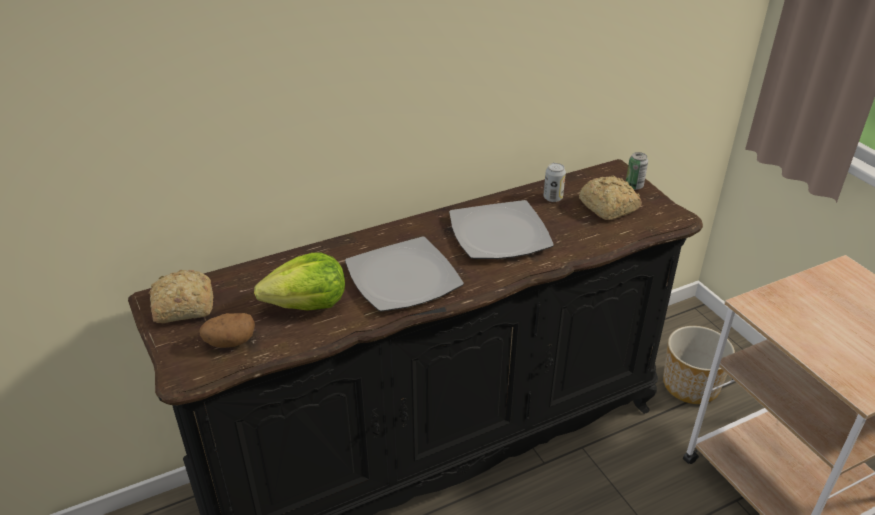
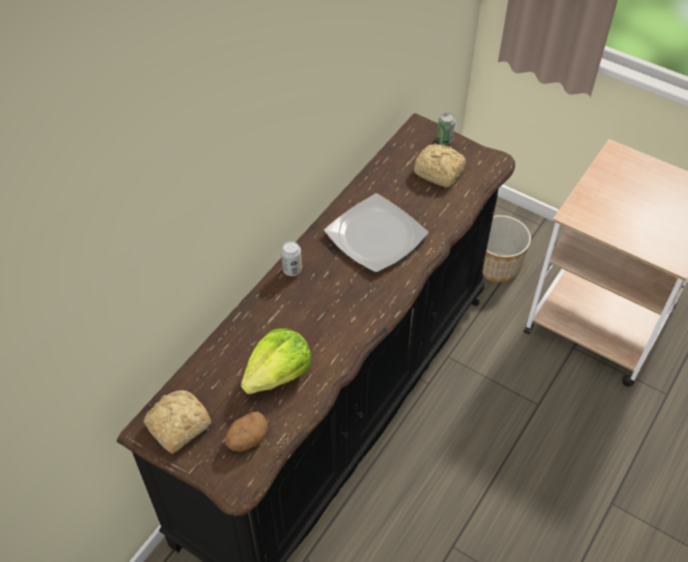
camera: 30 degrees left, 15 degrees up
plate [345,237,464,312] -> none
can [543,163,566,202] -> can moved to [281,241,302,276]

